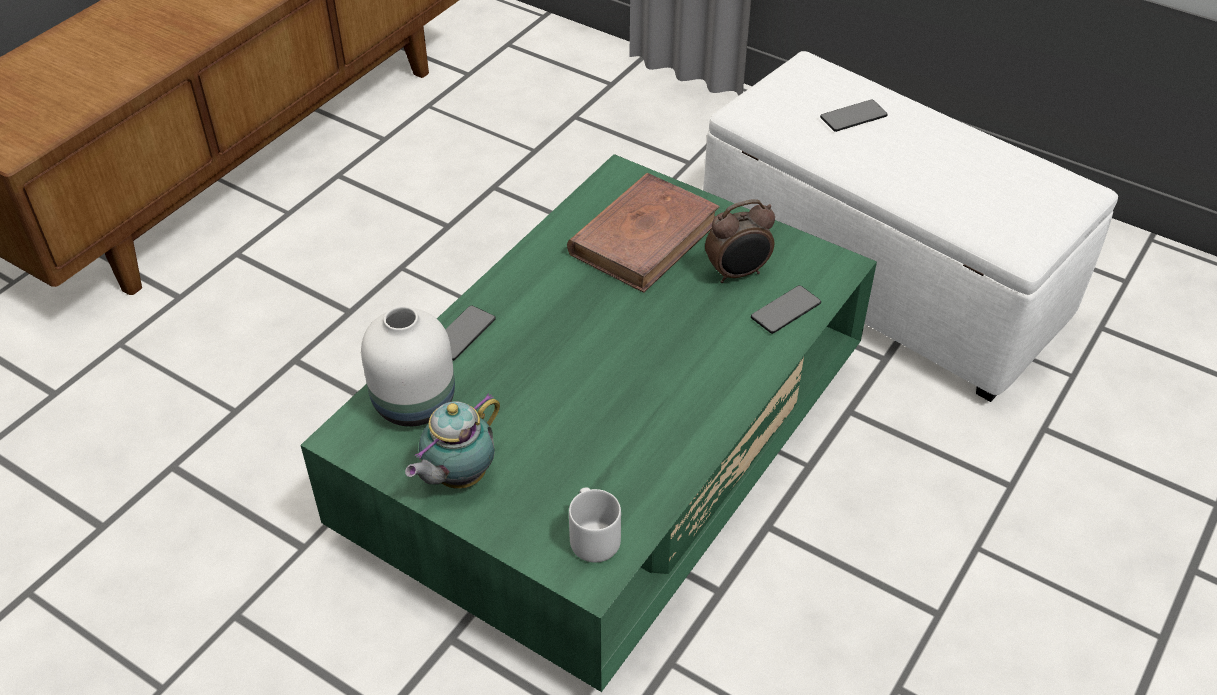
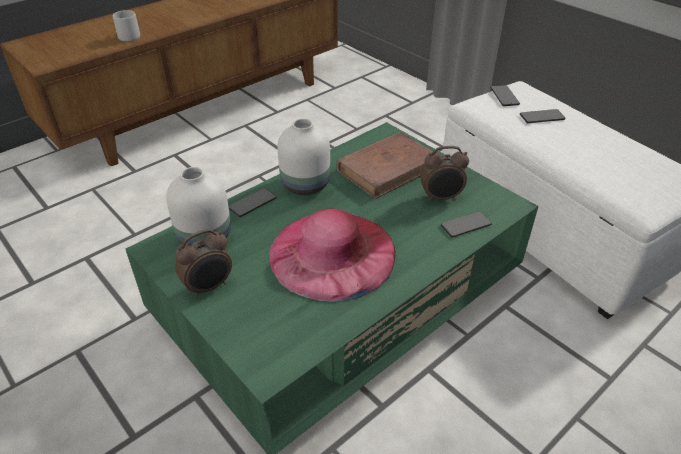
camera: 15 degrees right, 5 degrees down
teapot [405,393,500,489] -> alarm clock [175,229,232,298]
grey mug [569,487,621,562] -> grey mug moved to [113,10,140,41]
none -> pink hat [269,208,396,302]
none -> white vase [278,119,330,195]
none -> phone [490,85,520,106]

